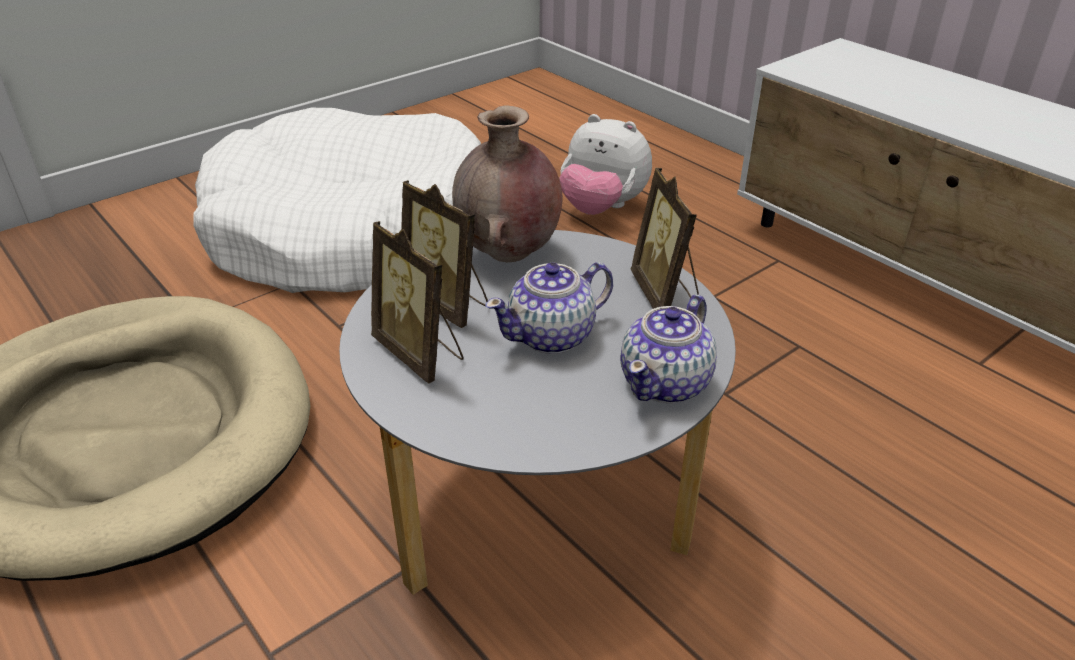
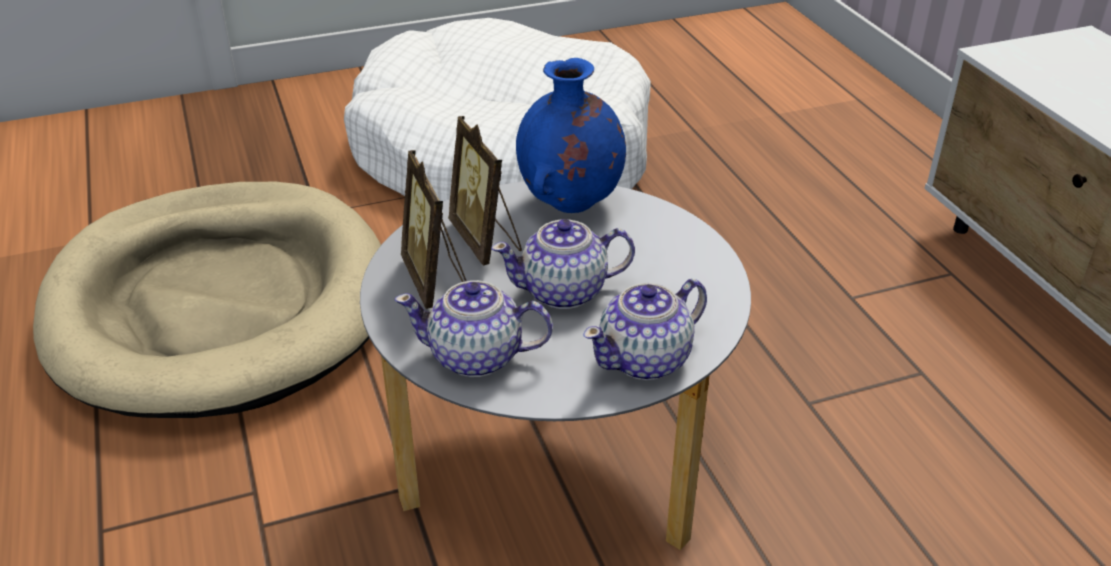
camera: 20 degrees right, 0 degrees up
brown vase [452,106,562,262] -> blue vase [516,58,626,213]
plush toy [559,114,652,215] -> none
picture frame [631,168,699,309] -> none
none -> teapot [395,280,553,377]

